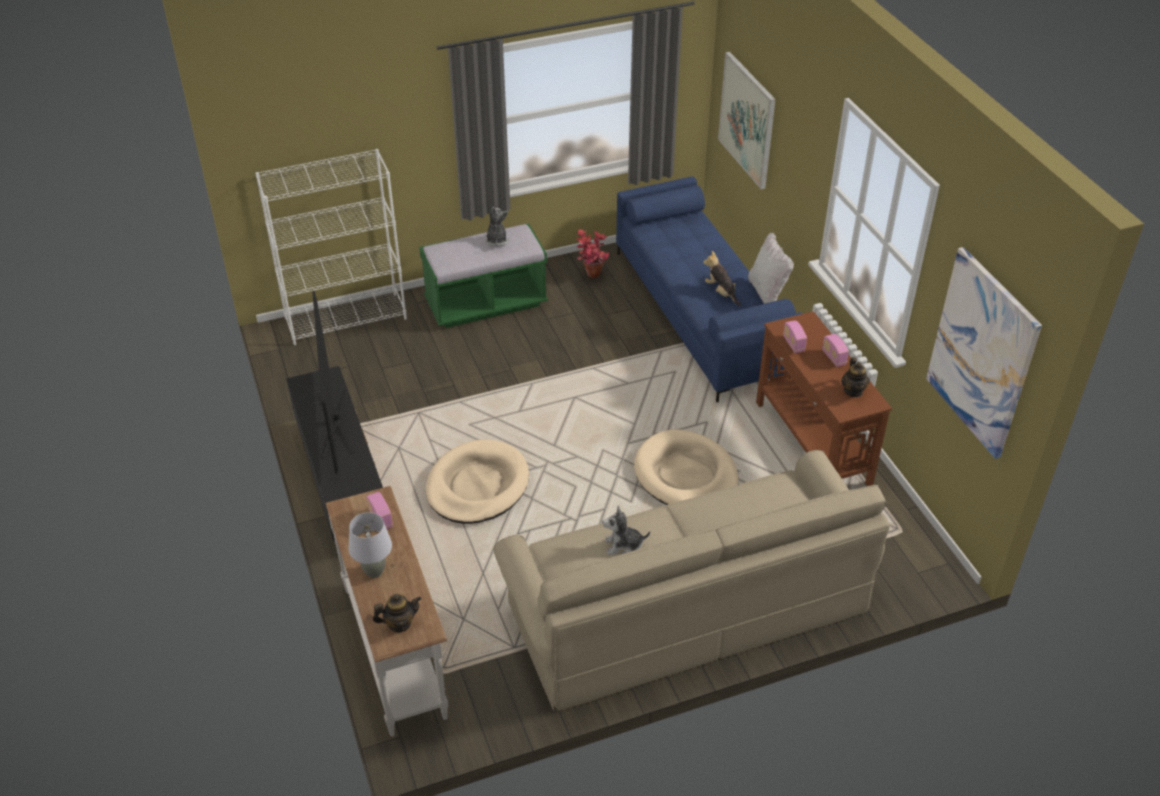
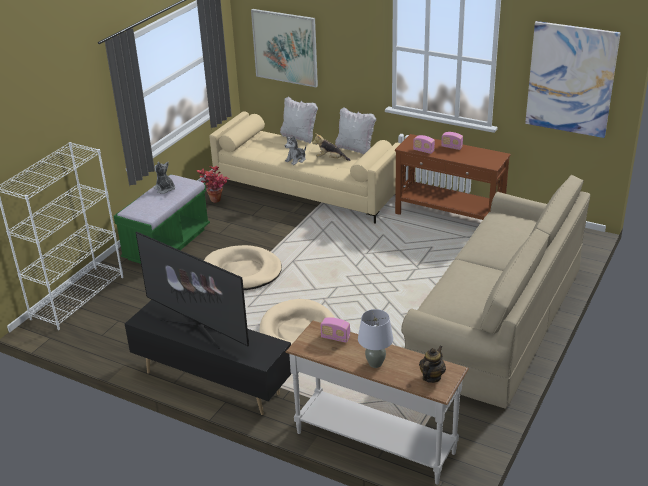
camera: 40 degrees left, 10 degrees down
plush toy [602,506,650,555] -> plush toy moved to [285,136,306,165]
blue sofa [616,177,803,402] -> beige sofa [209,111,401,224]
beige dog bed [634,429,739,505] -> beige dog bed moved to [204,245,282,290]
teapot [841,357,870,397] -> none
none -> white pillow [280,96,318,144]

